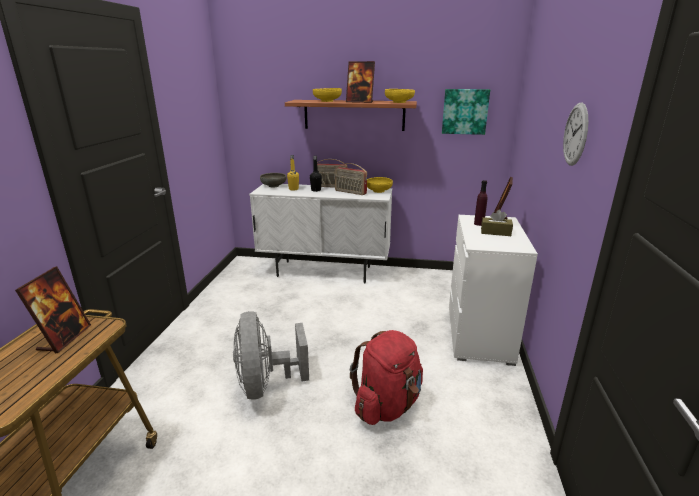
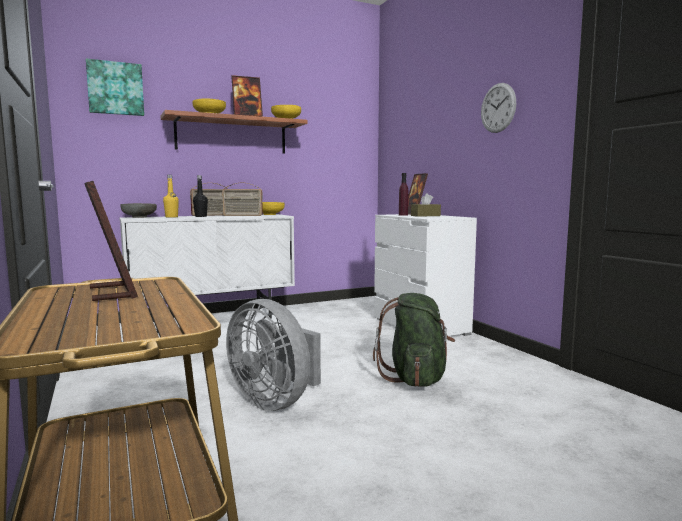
camera: 35 degrees left, 15 degrees down
red backpack [350,330,423,425] -> green backpack [373,293,455,387]
picture [442,89,490,135] -> picture moved to [86,58,144,116]

